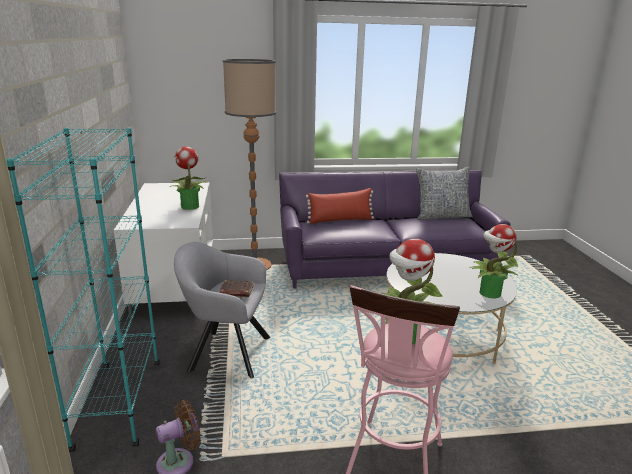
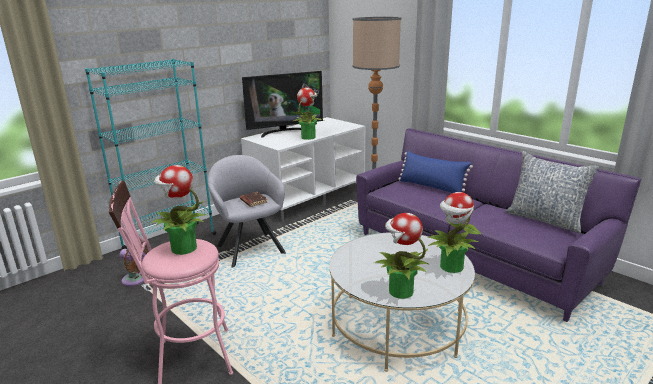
camera: 55 degrees right, 0 degrees up
red pillow [306,188,374,224] -> blue pillow [398,151,473,193]
none -> television [242,71,323,138]
none -> potted plant [428,192,481,273]

